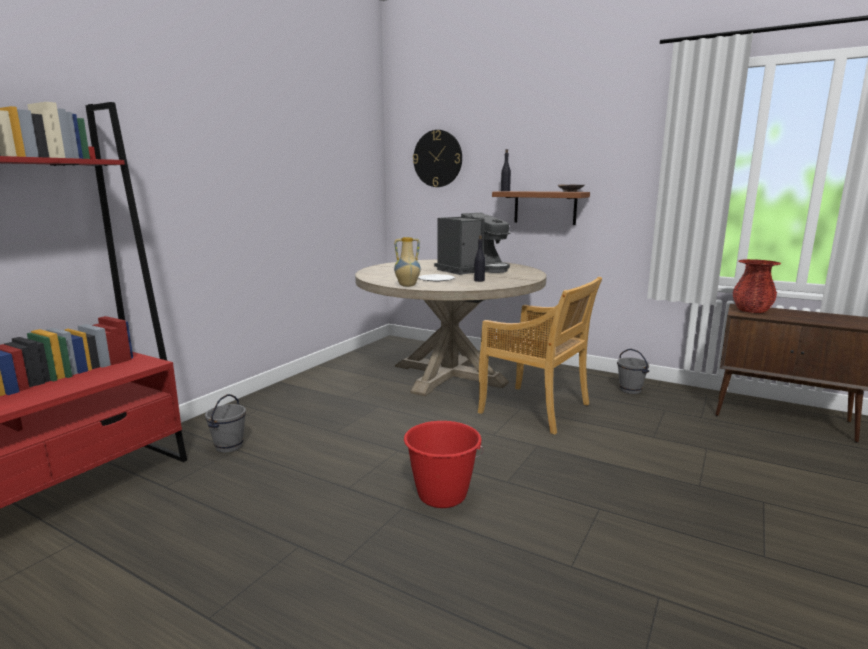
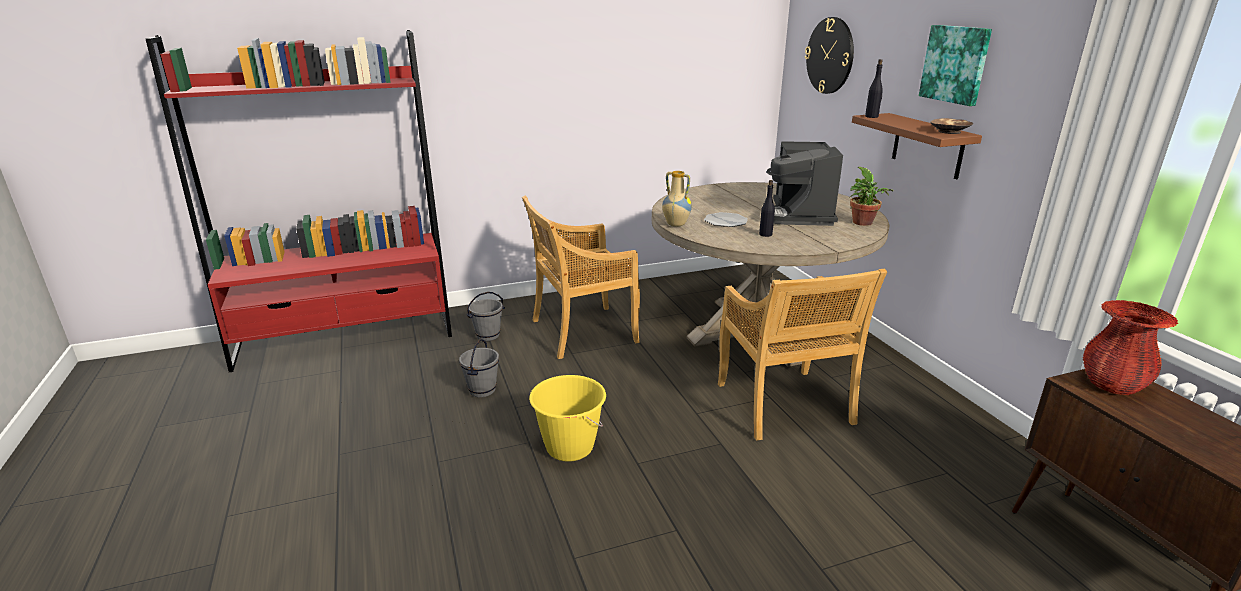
camera: 40 degrees right, 10 degrees up
red bucket [404,421,483,508] -> yellow bucket [529,375,606,462]
coffee machine [434,213,510,275] -> coffee machine turned 90 degrees clockwise [767,141,843,226]
grey bucket [617,349,649,394] -> grey bucket moved to [459,339,499,397]
none -> beige chair [522,195,640,359]
none -> potted plant [849,167,894,226]
none -> picture [919,25,992,106]

